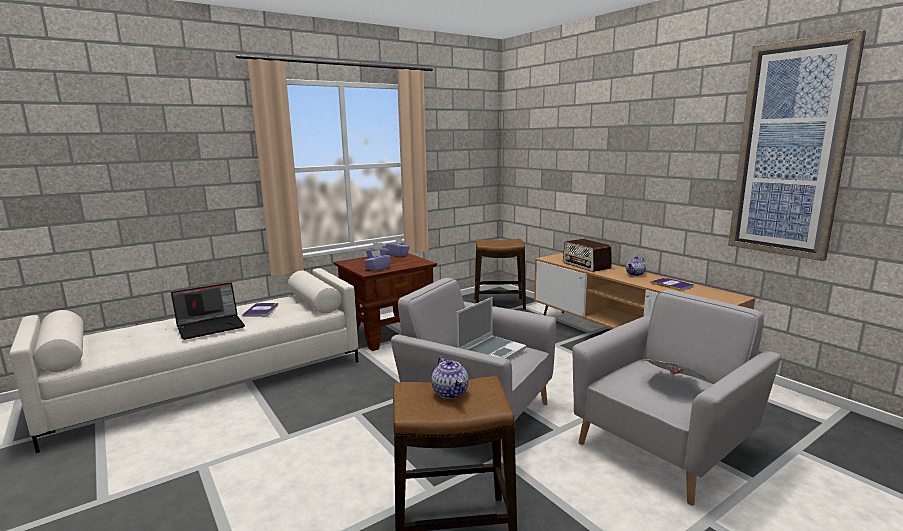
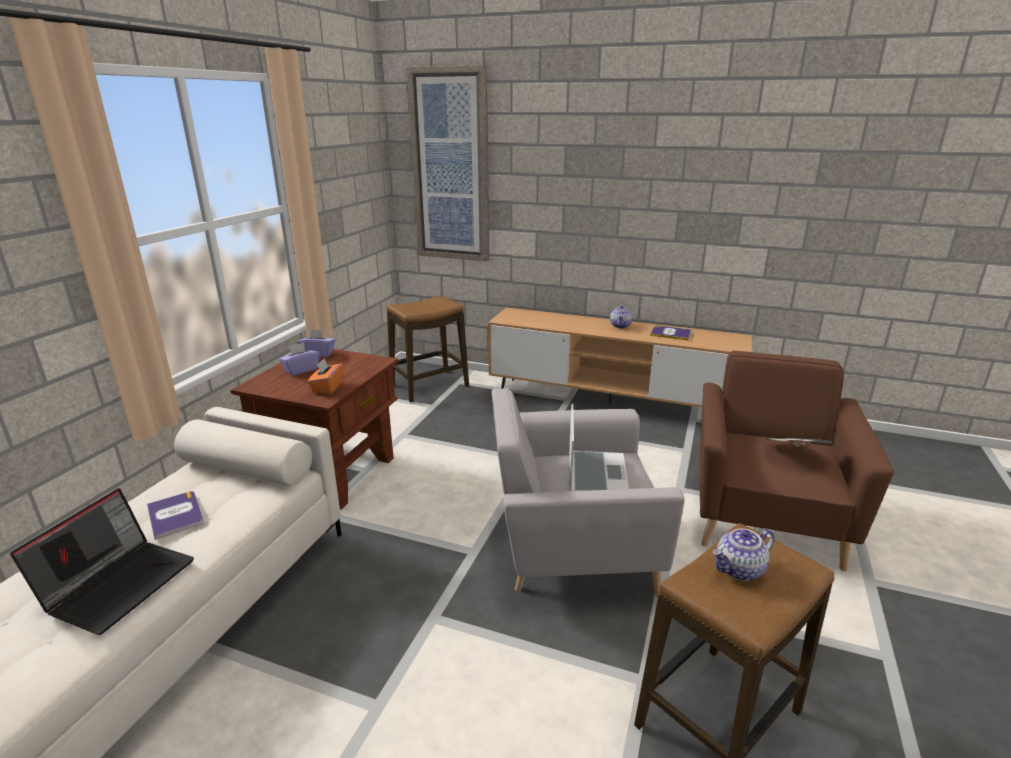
camera: 35 degrees left, 10 degrees up
purple tissue box [364,250,391,271] -> orange tissue box [308,358,343,394]
teapot [432,357,469,399] -> teapot turned 120 degrees clockwise [712,528,775,581]
radio [563,239,612,272] -> none
grey armchair [572,290,781,506] -> brown armchair [700,351,894,571]
picture [728,30,866,261] -> picture moved to [407,65,489,261]

